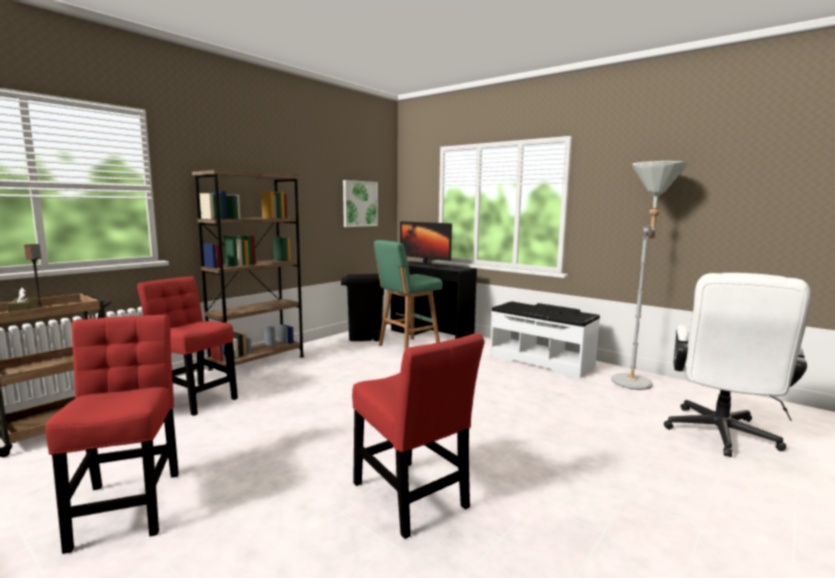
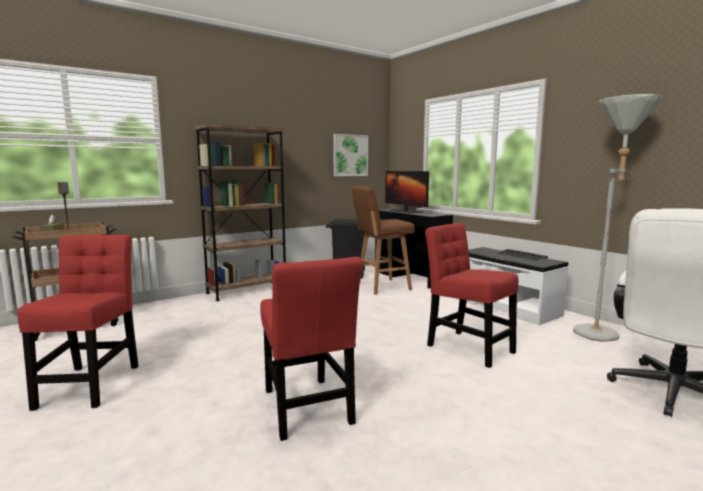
camera: 15 degrees right, 0 degrees up
red chair [137,276,238,416] -> red chair moved to [425,223,518,368]
green stool [374,240,443,351] -> brown stool [352,186,415,295]

